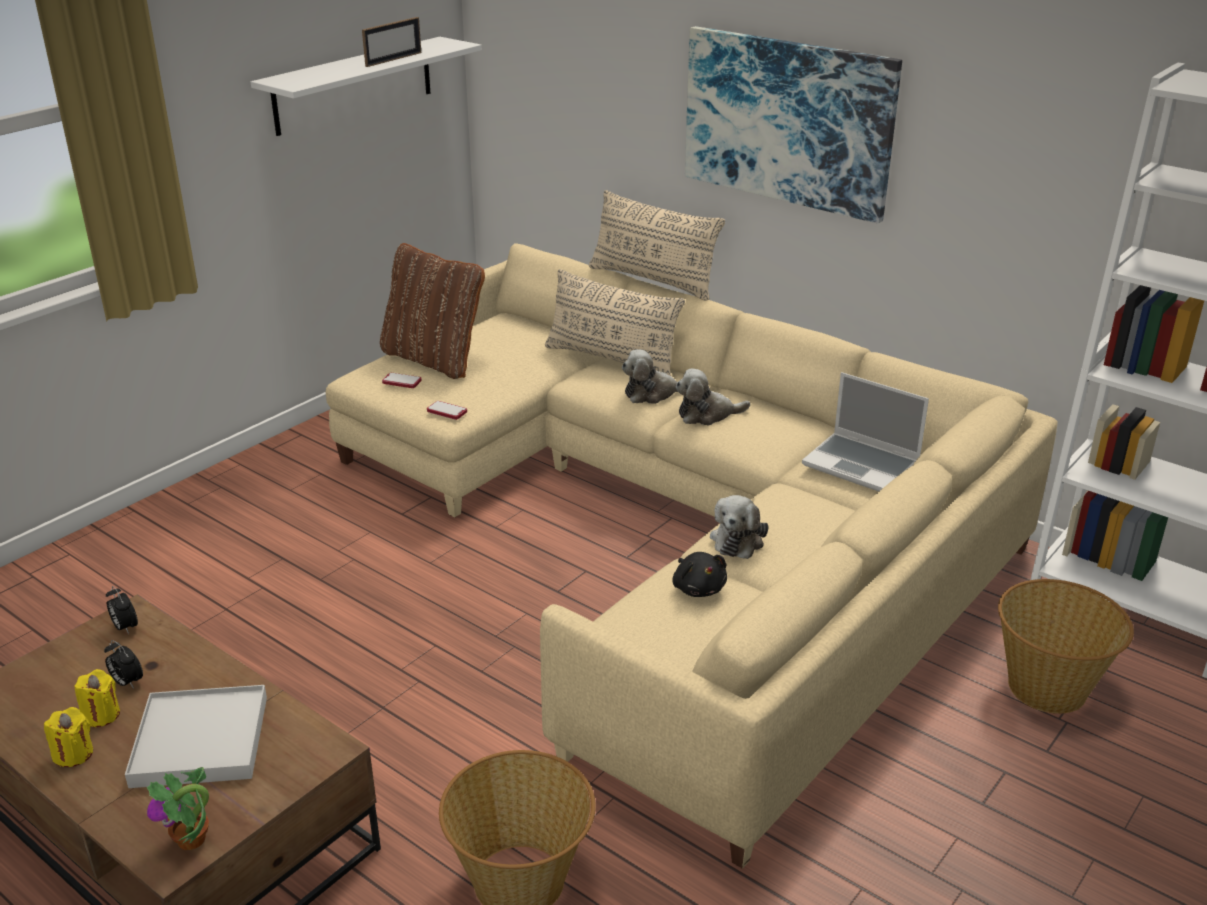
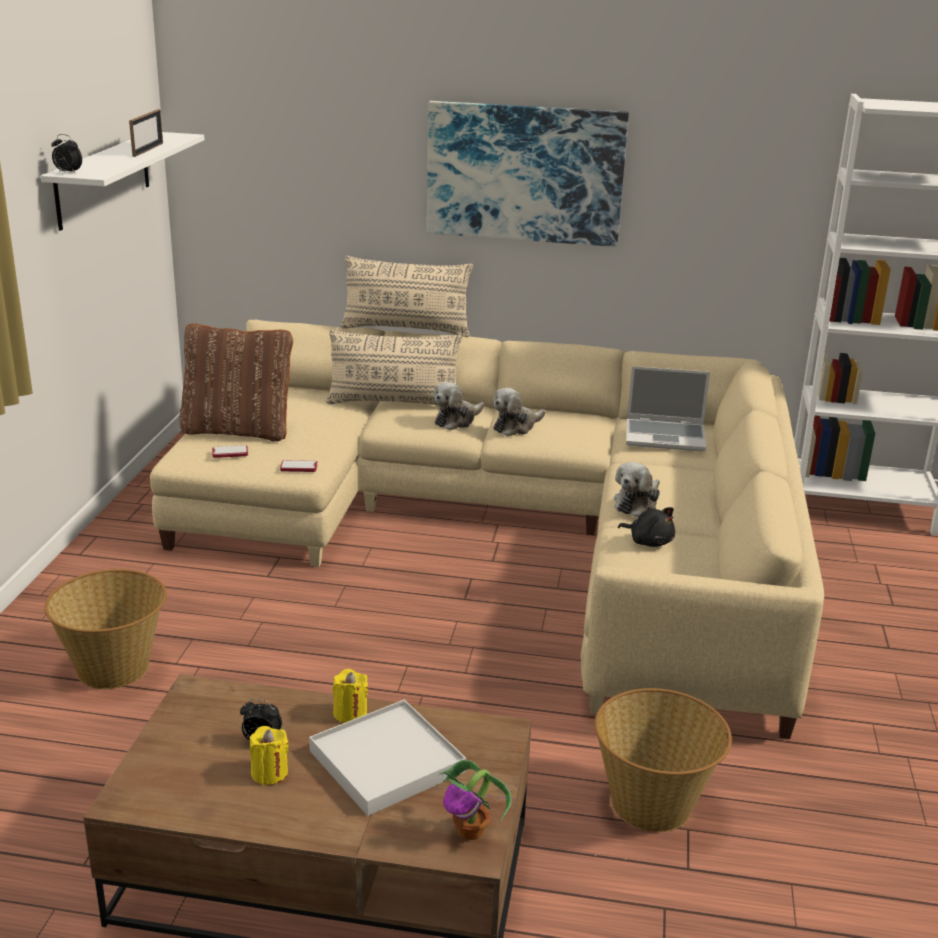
camera: 30 degrees left, 5 degrees down
yellow candle [44,707,93,767] -> yellow candle moved to [332,669,368,723]
alarm clock [106,586,138,634] -> alarm clock moved to [51,134,82,174]
plush toy [710,495,769,559] -> plush toy turned 45 degrees clockwise [614,462,660,517]
basket [998,579,1134,714] -> basket moved to [44,569,167,689]

